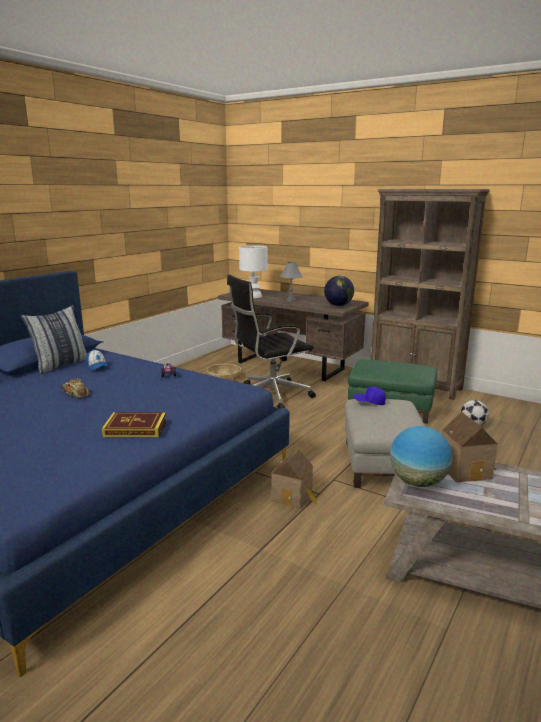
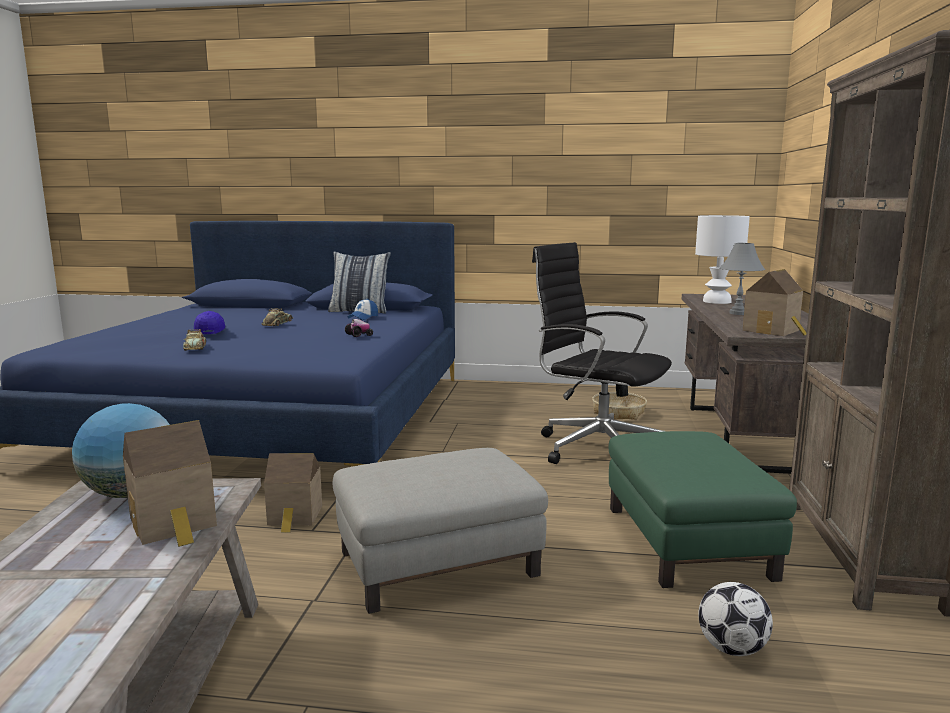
camera: 65 degrees right, 5 degrees down
book [102,412,166,437] -> toy car [183,329,206,351]
globe [324,276,354,306] -> toy house [743,269,807,336]
blue cap [353,387,386,405] -> blue cap moved to [194,311,225,334]

